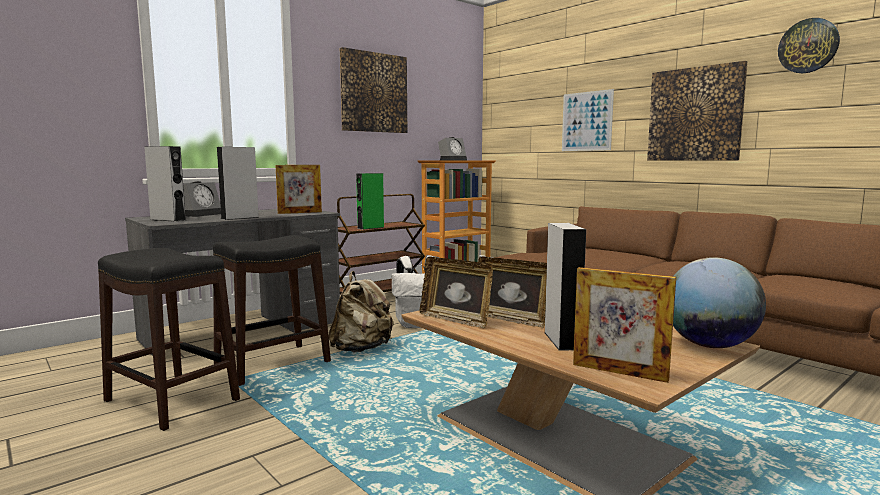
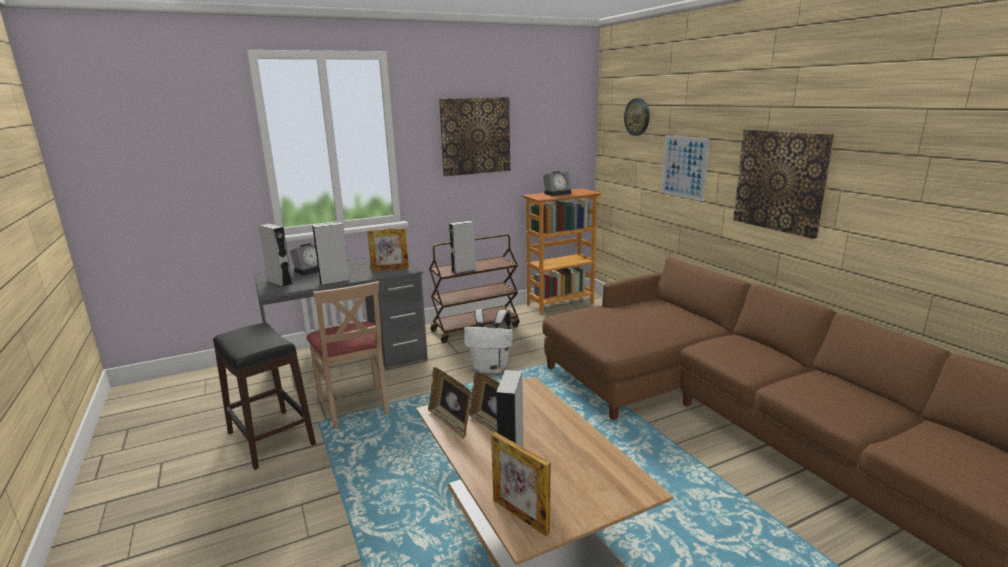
camera: 15 degrees right, 10 degrees up
black stool [213,235,331,386] -> beige chair [306,281,390,429]
beige backpack [329,271,394,352] -> none
green speaker [356,173,384,230] -> grey speaker [449,221,476,274]
globe [673,257,766,348] -> none
wall clock [778,18,840,73] -> wall clock moved to [624,98,649,136]

